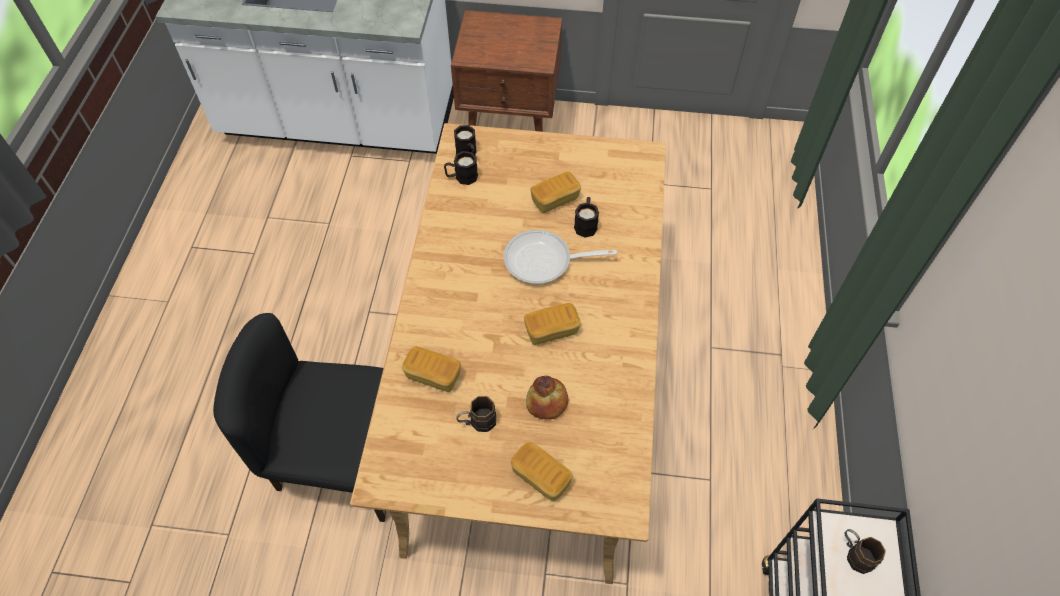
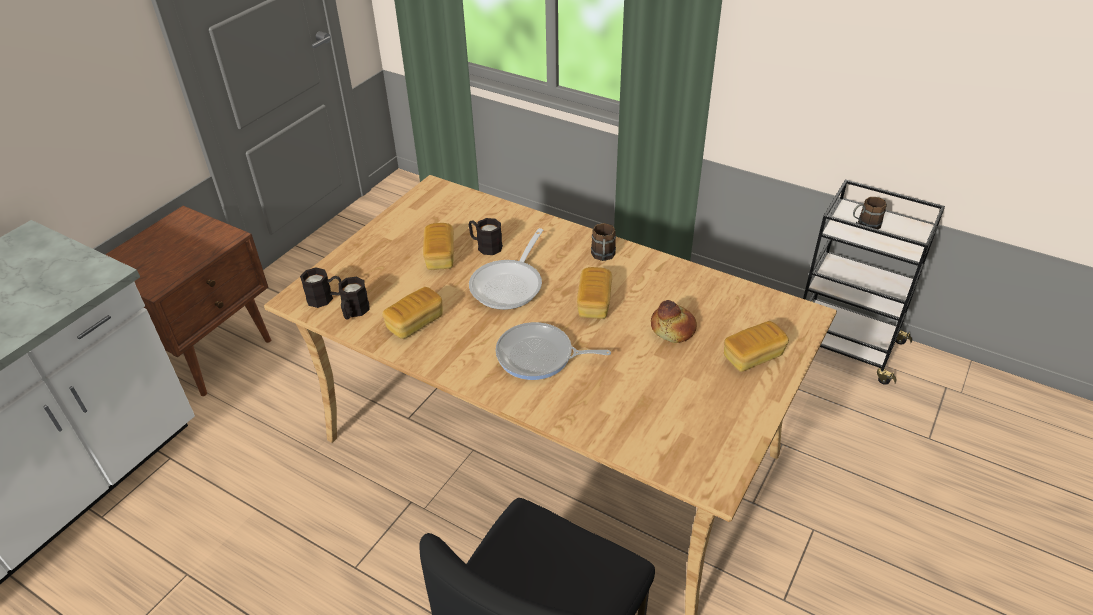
camera: 65 degrees left, 15 degrees down
bread [402,346,461,392] -> bread moved to [382,287,443,339]
brown mug [456,396,496,432] -> brown mug moved to [591,223,616,261]
none -> frying pan [495,322,611,380]

